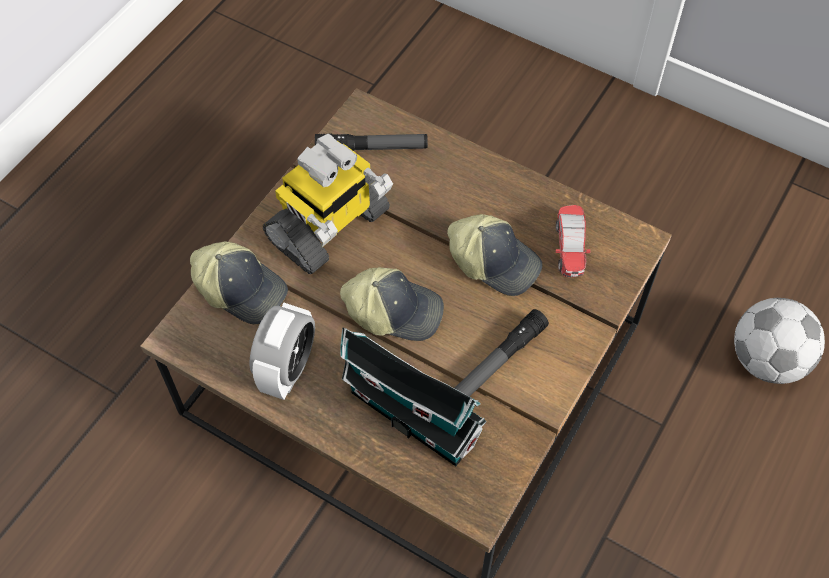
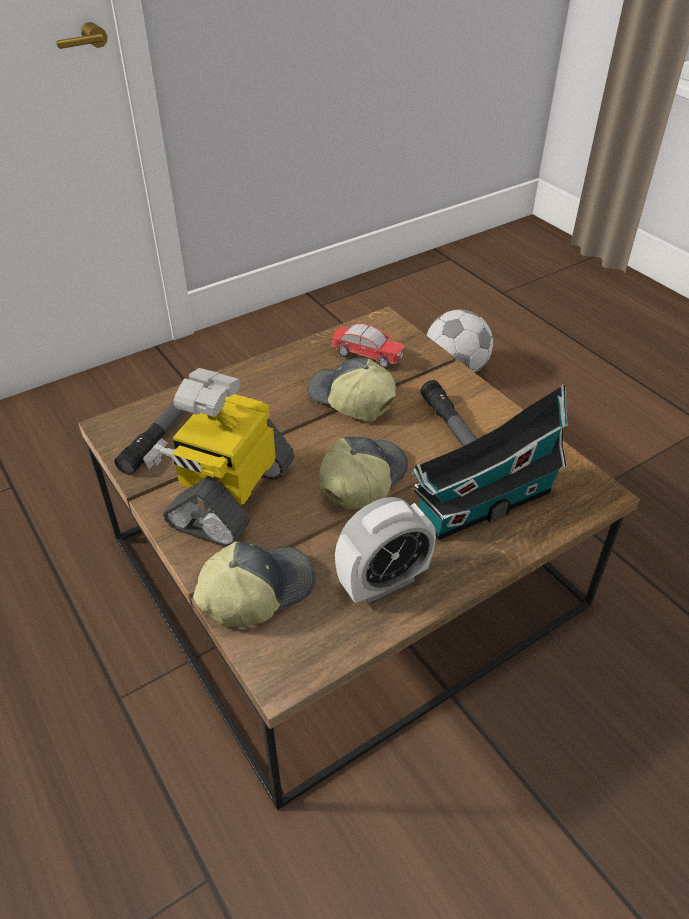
camera: 65 degrees left, 15 degrees down
alarm clock [249,302,315,400] -> alarm clock turned 105 degrees clockwise [335,497,436,604]
toy robot [263,134,393,274] -> toy robot turned 135 degrees counterclockwise [143,368,295,547]
cap [447,214,543,296] -> cap turned 105 degrees counterclockwise [307,358,396,421]

